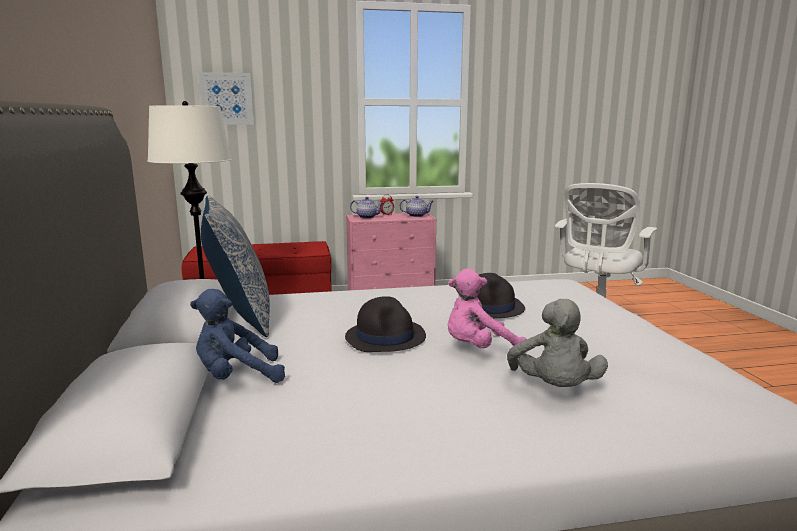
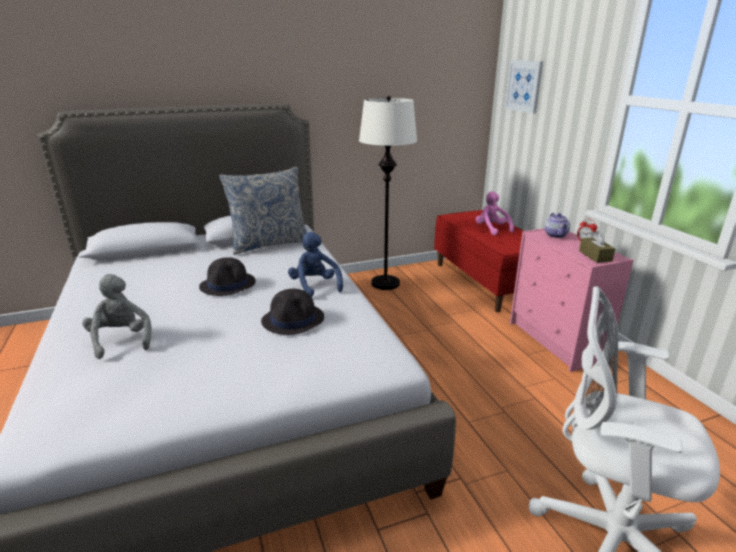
camera: 80 degrees right, 10 degrees up
blue plush toy [190,289,285,383] -> blue plush toy moved to [288,232,343,297]
teapot [400,196,434,217] -> brown tissue box [579,230,615,263]
pink plush toy [447,269,527,348] -> pink plush toy moved to [476,191,514,235]
grey plush toy [507,299,608,387] -> grey plush toy turned 75 degrees clockwise [82,274,151,359]

